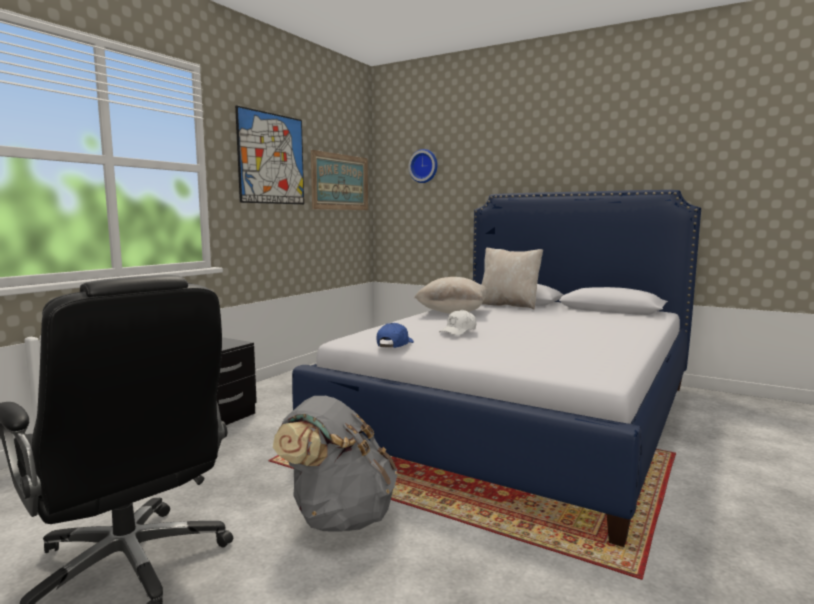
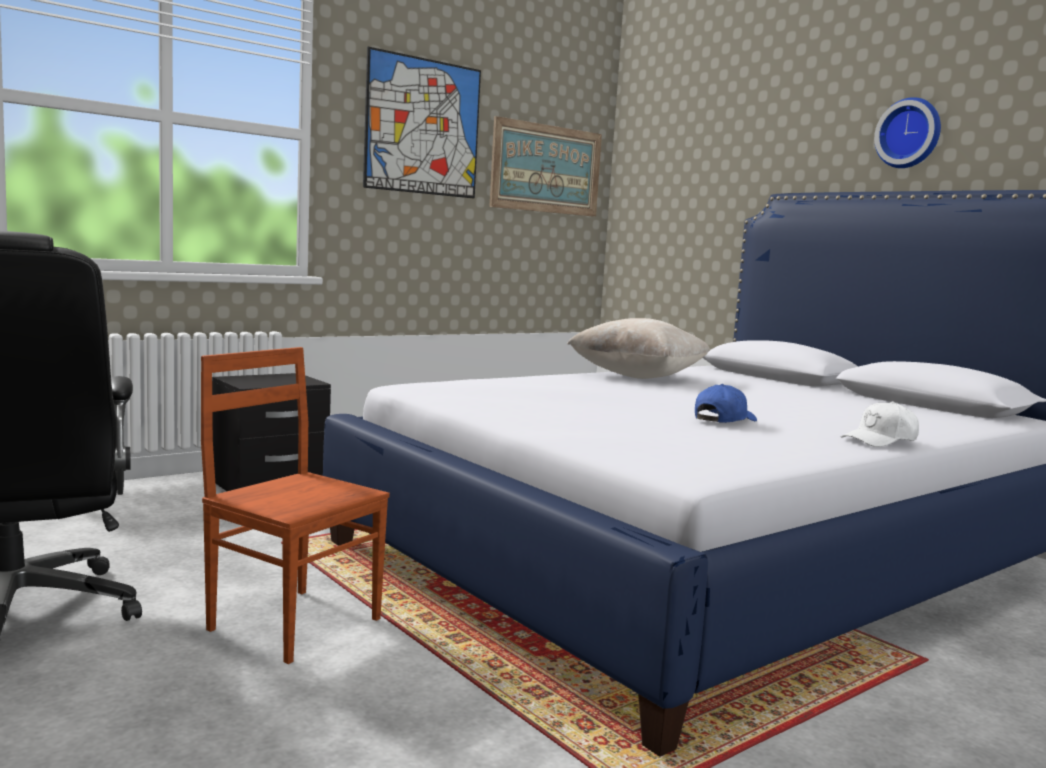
camera: 20 degrees right, 0 degrees up
grey backpack [273,396,398,532] -> brown chair [201,347,390,664]
blue cap [376,323,414,348] -> blue cap moved to [695,384,757,423]
wall clock [408,149,438,183] -> wall clock moved to [874,97,941,168]
white cap [439,310,476,335] -> white cap moved to [841,401,919,447]
beige pillow [482,247,543,309] -> none

